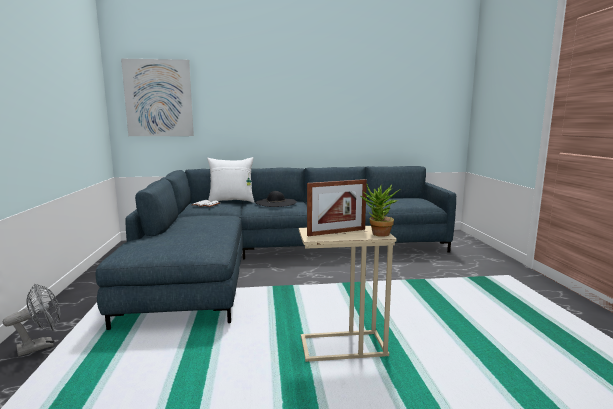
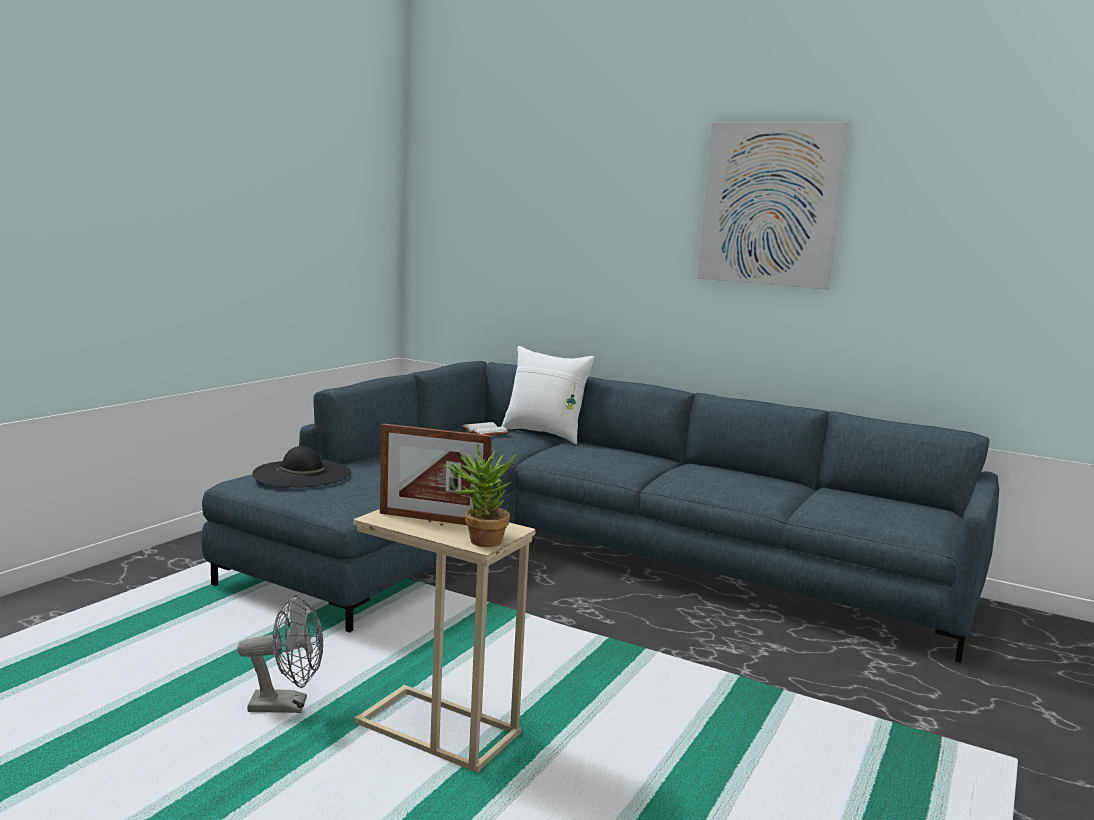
camera: 35 degrees right, 0 degrees up
grey fan [3,284,60,356] -> grey fan moved to [237,595,323,713]
picture [121,59,194,136] -> picture moved to [697,122,850,290]
black hat [255,191,297,207] -> black hat moved to [252,446,351,487]

